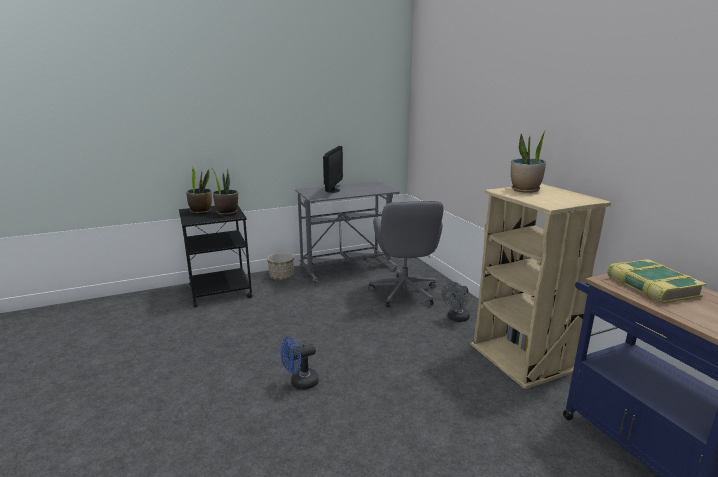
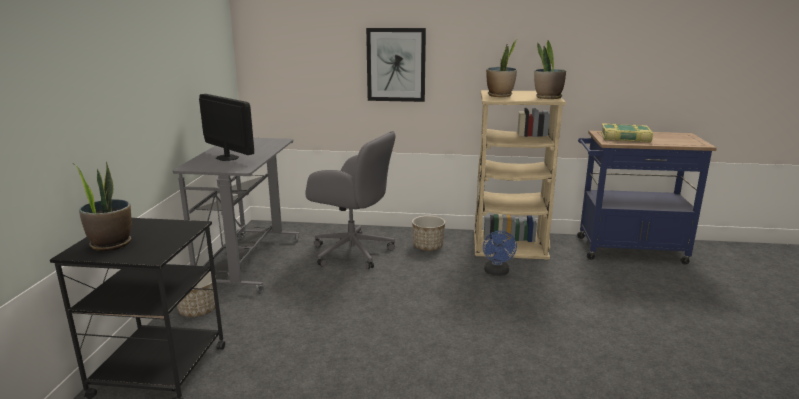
camera: 60 degrees left, 0 degrees up
potted plant [213,169,238,216] -> potted plant moved to [534,40,566,99]
blue fan [280,336,319,390] -> blue fan moved to [483,231,517,276]
grey fan [442,282,470,322] -> planter [412,216,445,251]
none -> picture [366,28,426,102]

